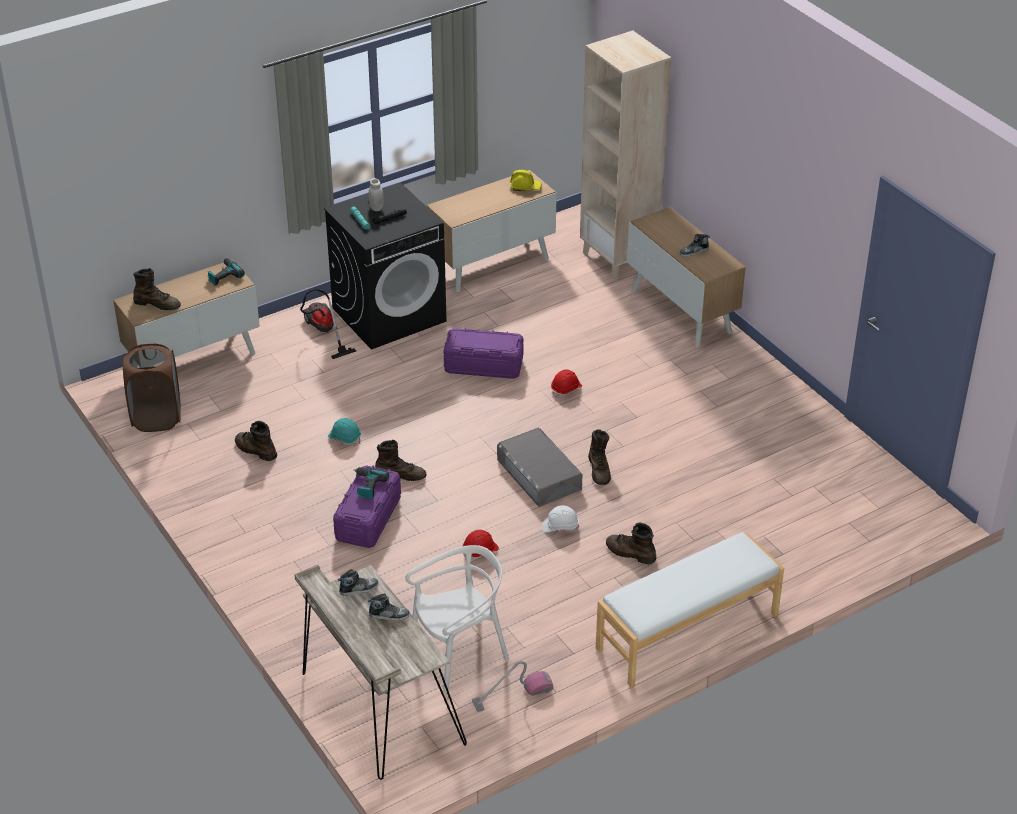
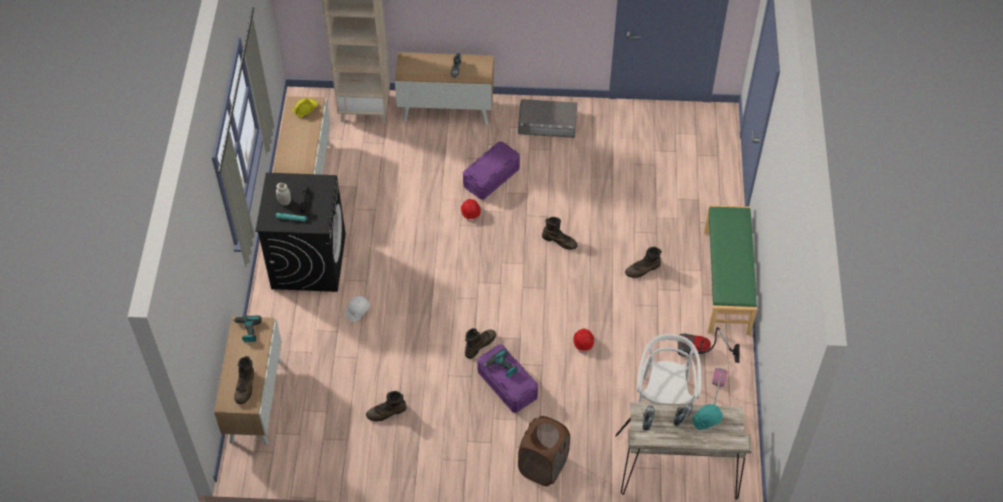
camera: 55 degrees left, 15 degrees up
brown laundry basket [123,343,181,432] -> brown laundry basket moved to [518,416,570,486]
brown boot [133,268,181,310] -> brown boot turned 135 degrees clockwise [234,356,254,404]
vacuum cleaner [300,289,356,359] -> vacuum cleaner moved to [677,327,740,363]
turquoise hard hat [328,418,361,446] -> turquoise hard hat moved to [692,404,723,430]
purple storage box [443,328,524,379] -> purple storage box moved to [463,142,520,200]
grey storage box [497,428,582,507] -> grey storage box moved to [518,99,577,138]
white hard hat [542,505,579,532] -> white hard hat moved to [345,296,370,322]
white bench [596,532,784,688] -> green bench [704,205,757,335]

